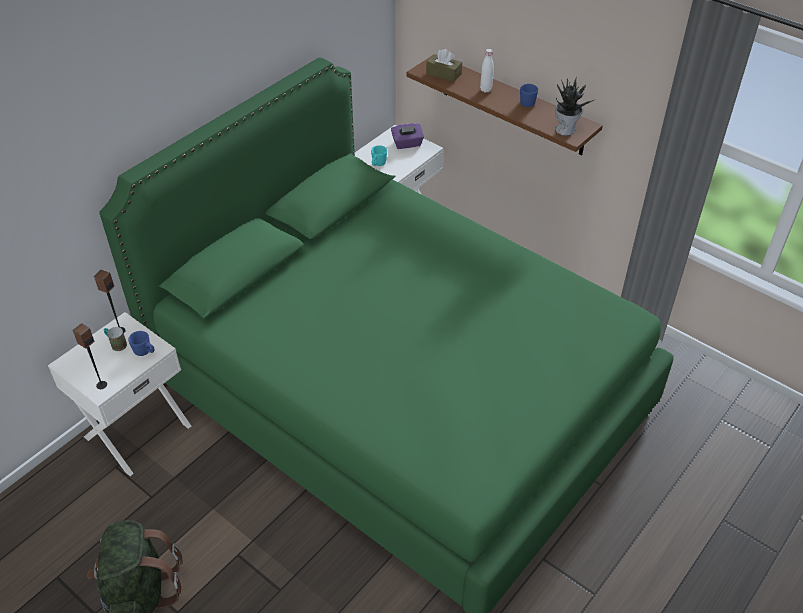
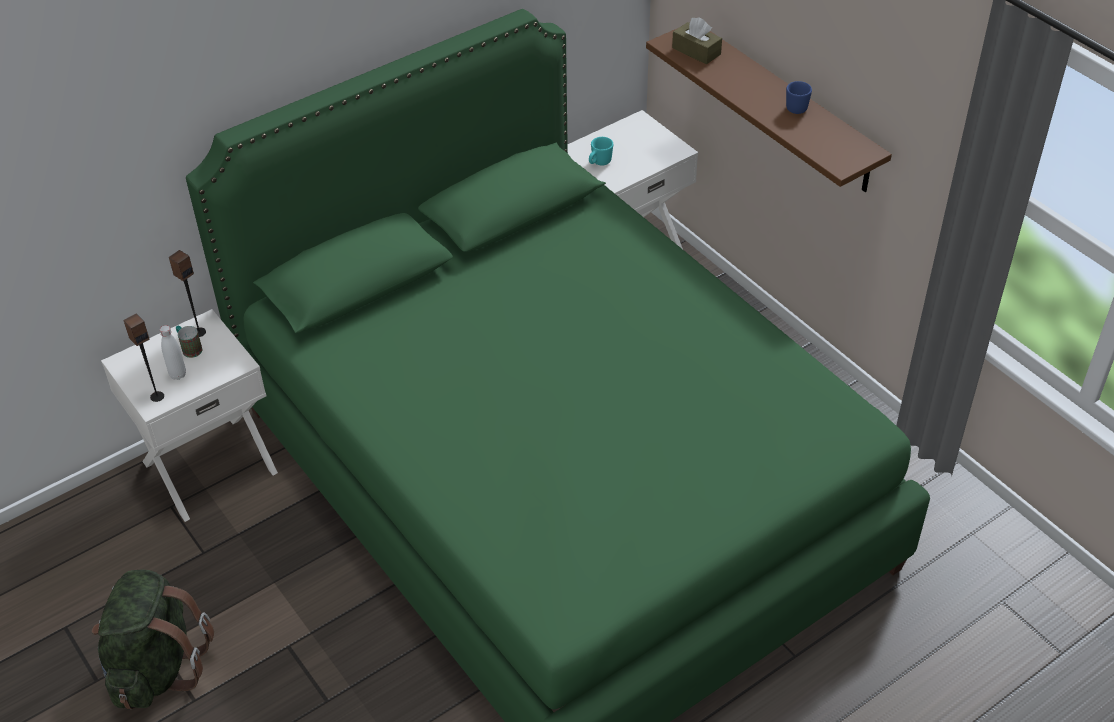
camera: 15 degrees right, 0 degrees up
blue mug [128,331,155,356] -> none
purple tissue box [391,123,424,149] -> none
white bottle [480,49,494,93] -> white bottle moved to [160,325,186,380]
potted plant [555,77,594,136] -> none

